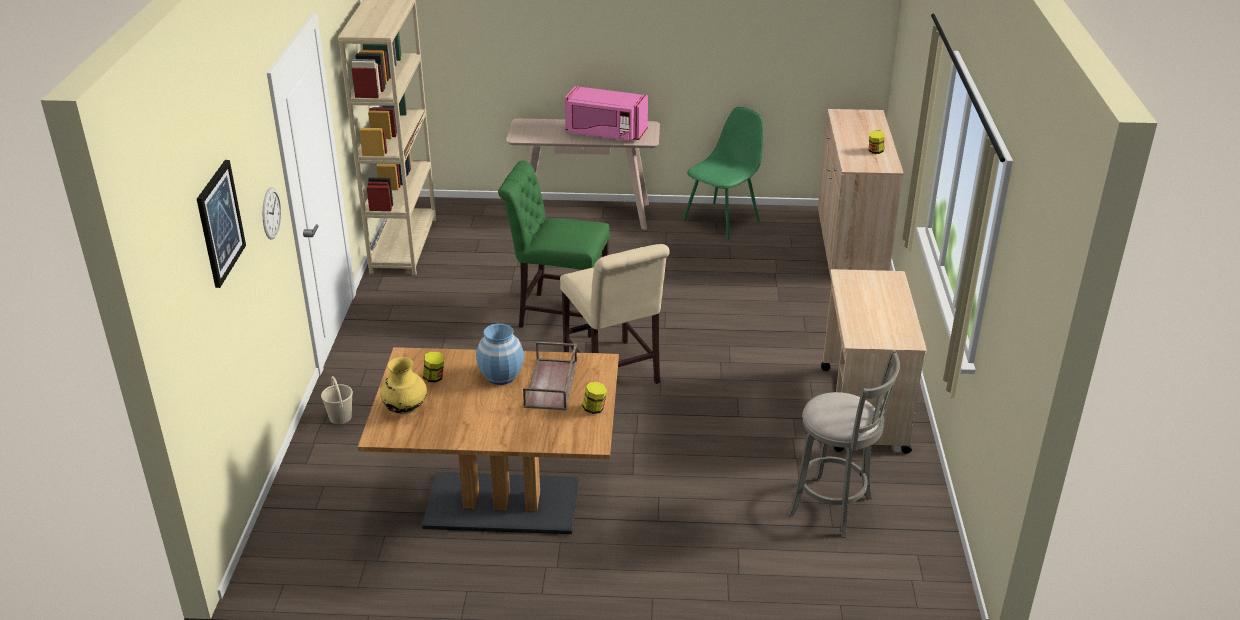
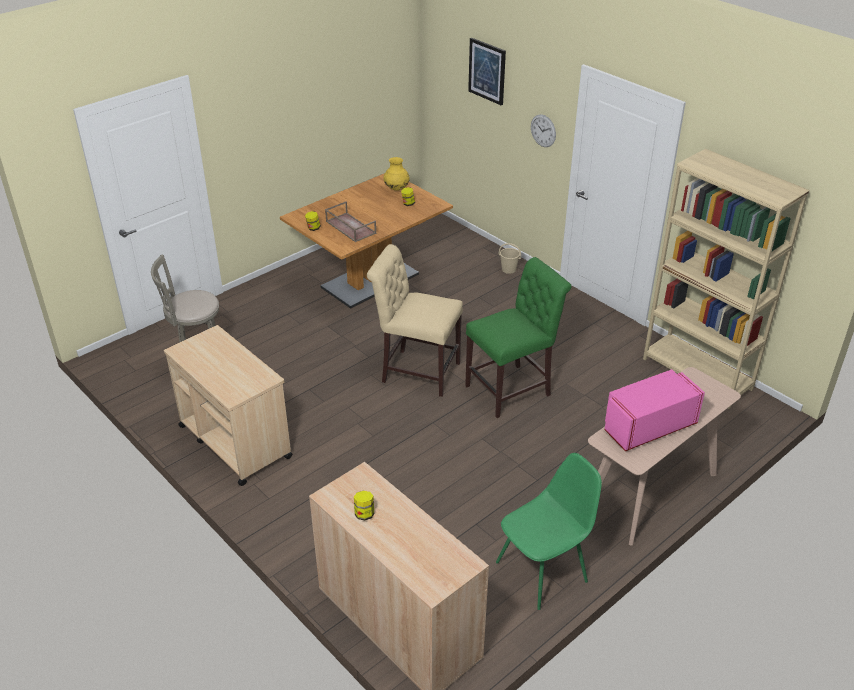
camera: 135 degrees right, 5 degrees up
blue vase [476,323,524,385] -> none
green chair [683,107,763,240] -> green chair turned 120 degrees counterclockwise [496,453,602,610]

